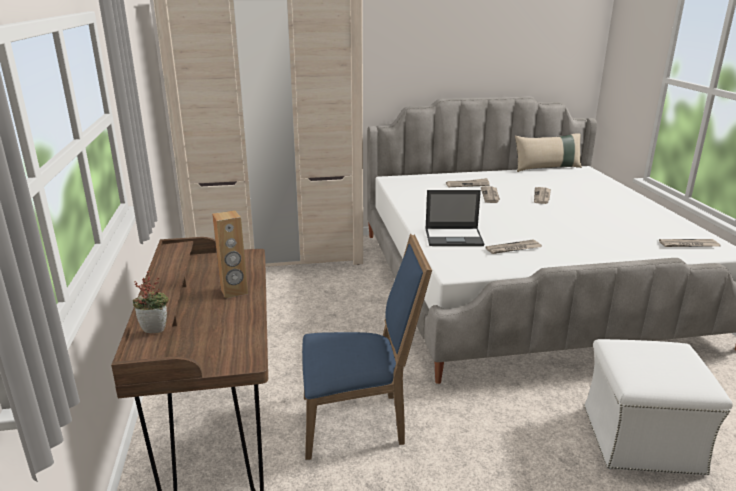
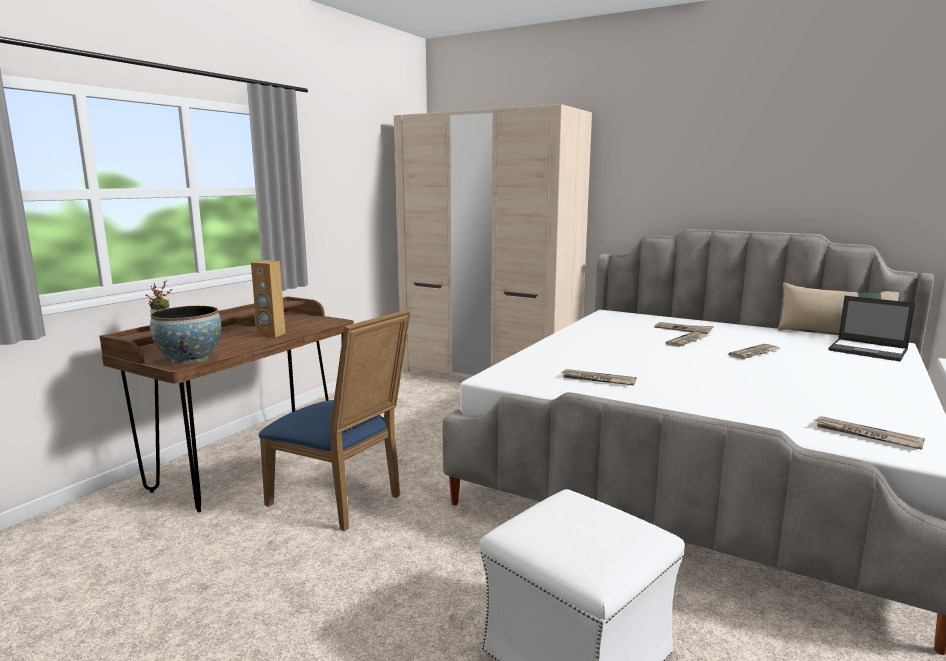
camera: 40 degrees right, 10 degrees down
laptop [425,190,484,246] -> laptop moved to [829,296,916,361]
none -> bowl [150,306,221,364]

